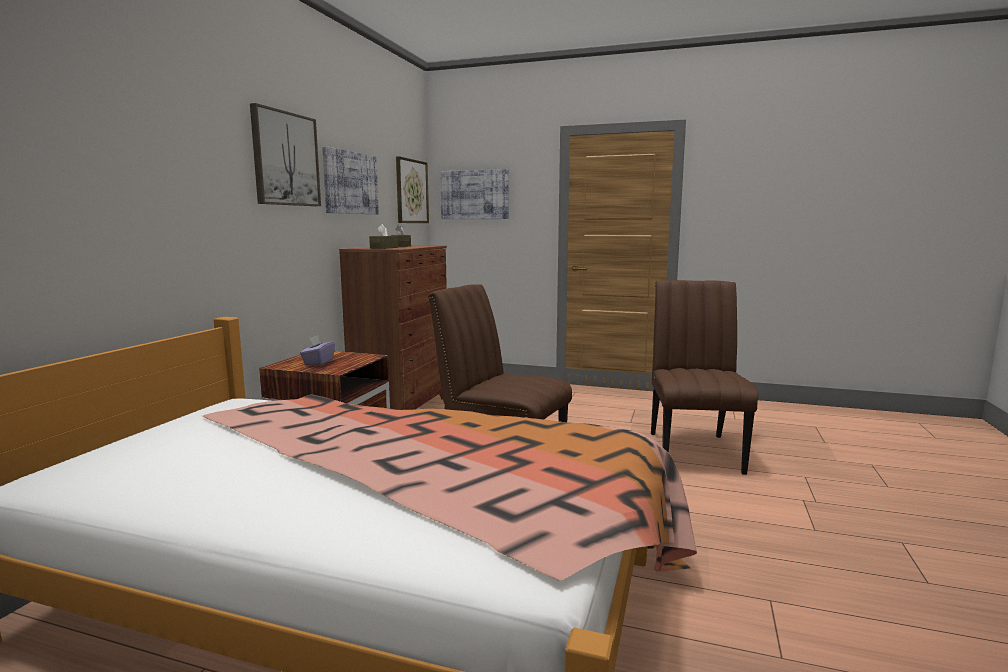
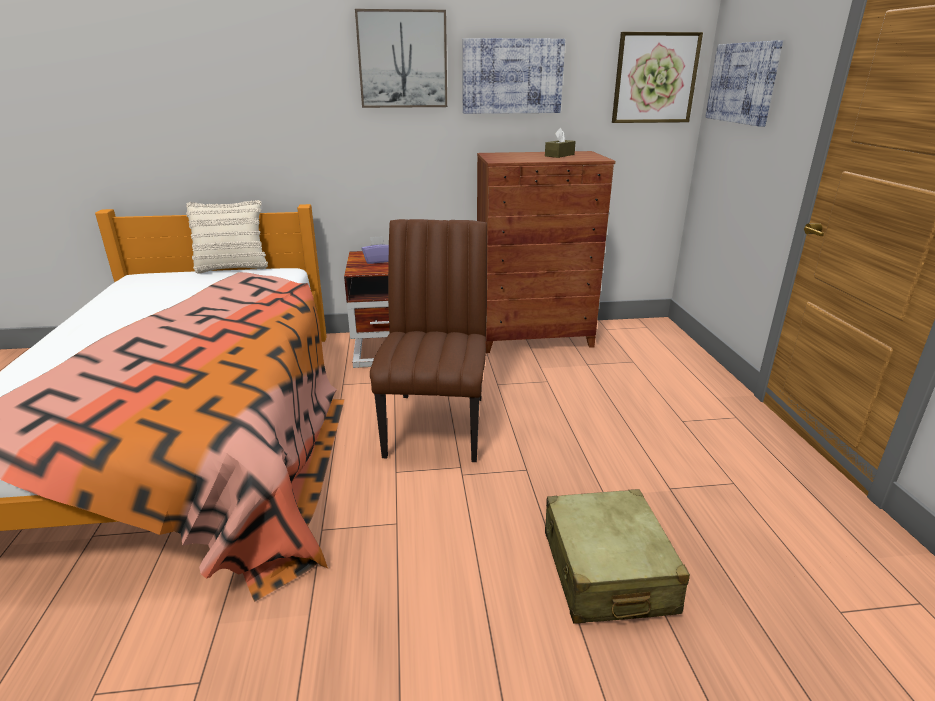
camera: 65 degrees right, 15 degrees up
brown tissue box [369,224,398,249] -> none
brown chair [651,280,759,475] -> beige suitcase [545,489,690,624]
none -> beige pillow [186,200,268,274]

